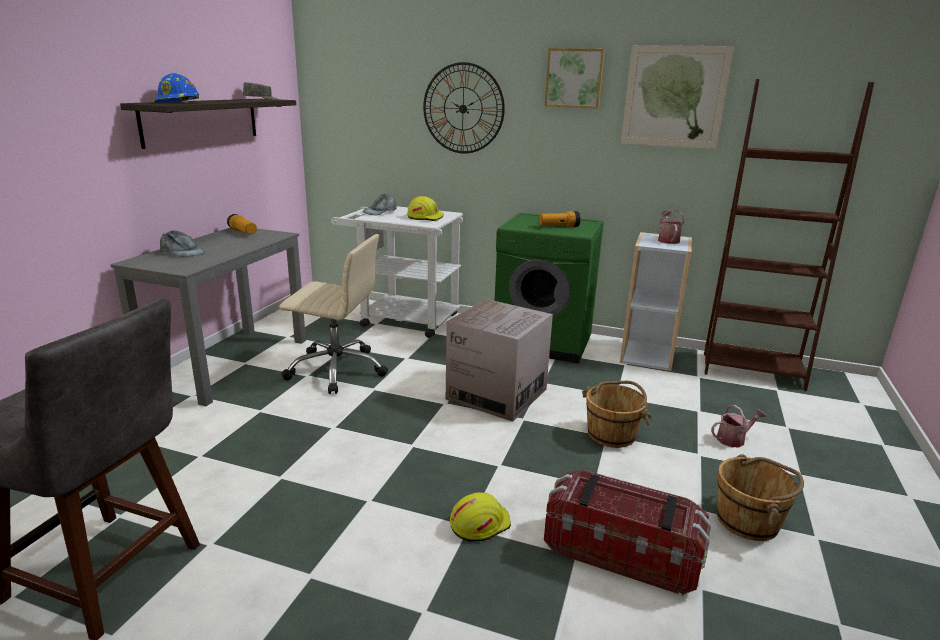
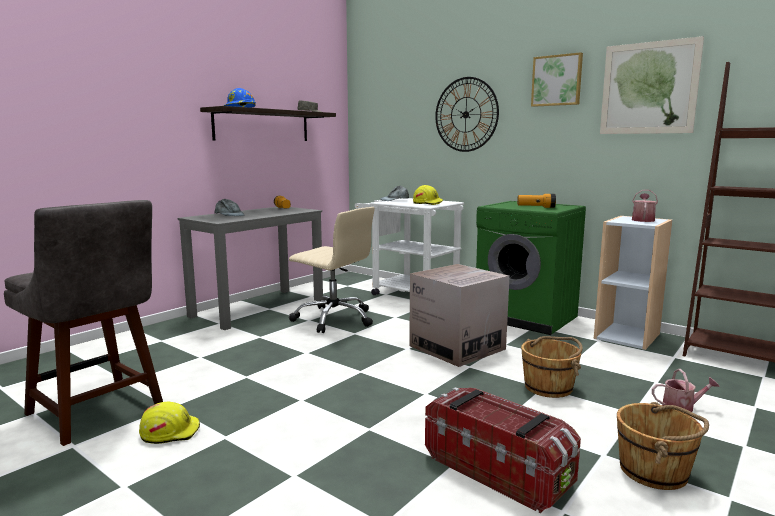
camera: 20 degrees right, 10 degrees down
yellow hard hat [450,492,511,542] -> yellow hard hat moved to [139,402,200,444]

